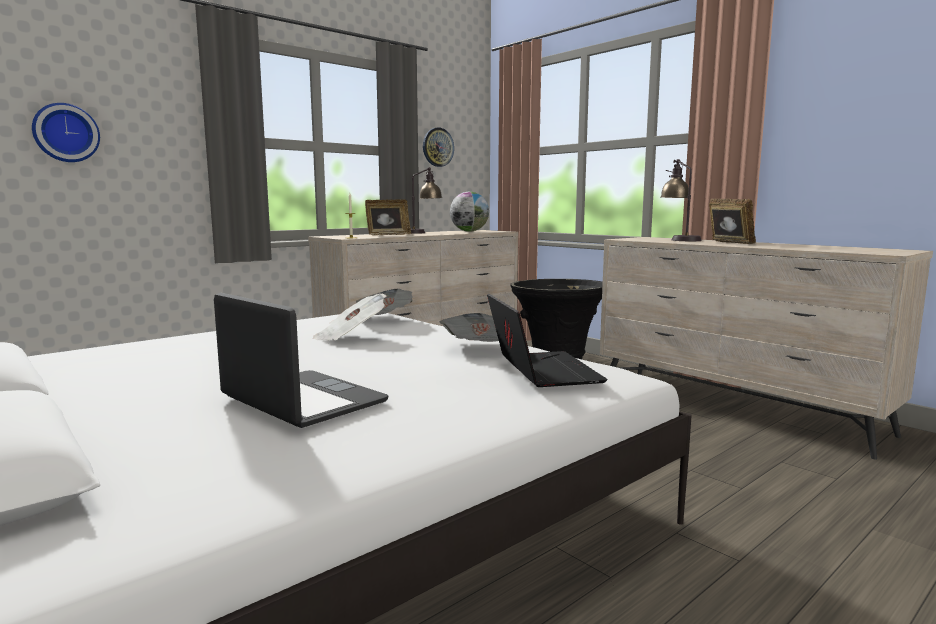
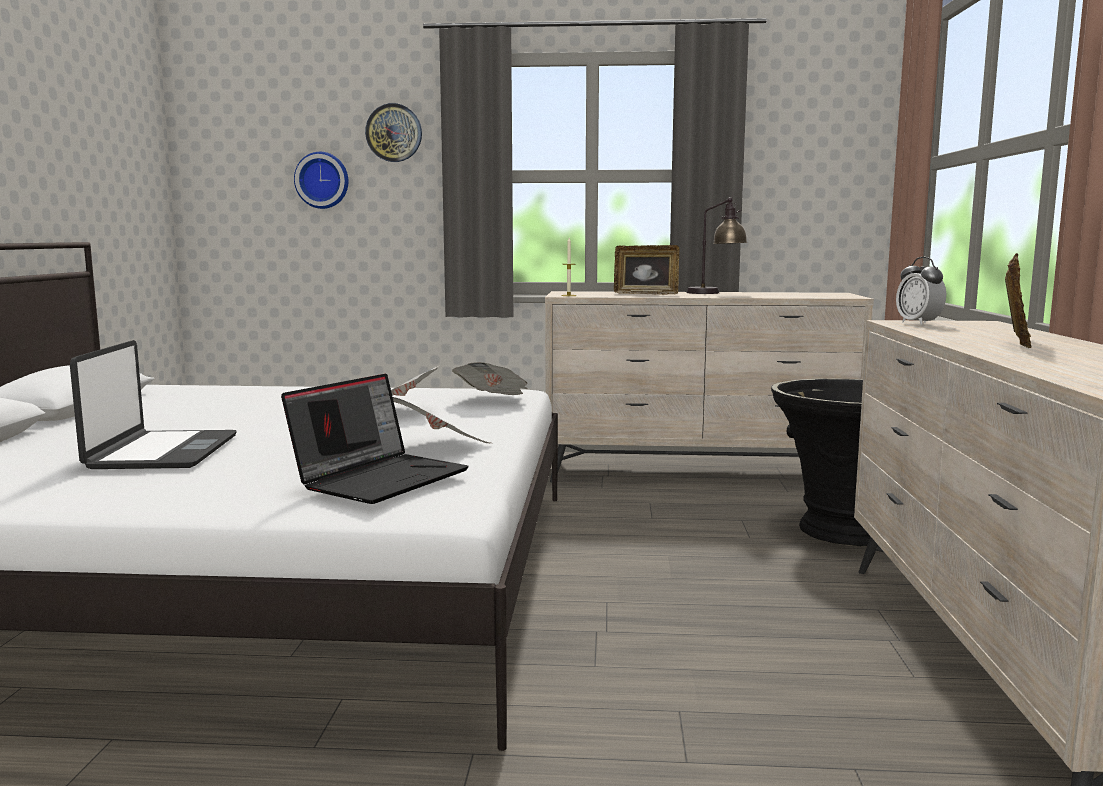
camera: 45 degrees right, 0 degrees up
wall clock [423,127,454,167] -> wall clock moved to [365,103,422,162]
globe [450,192,489,232] -> none
table lamp [661,159,702,241] -> none
none -> alarm clock [896,257,946,325]

